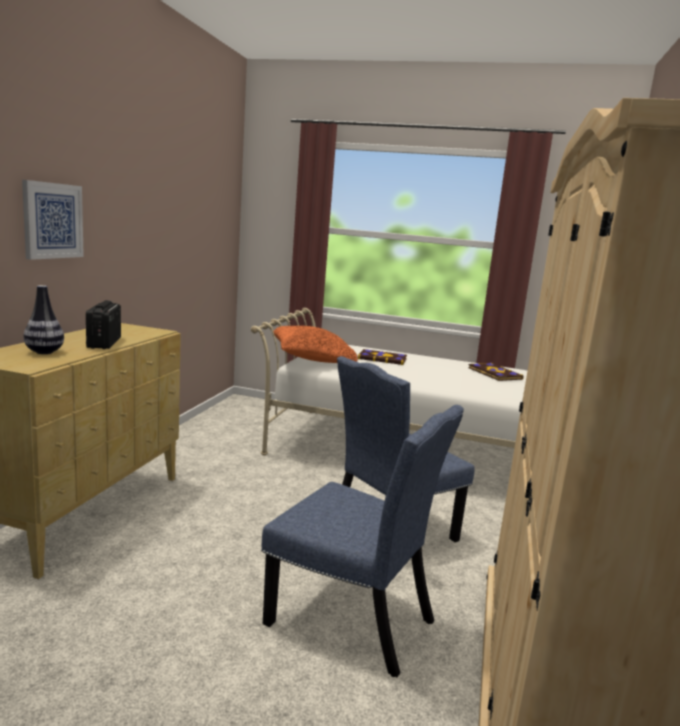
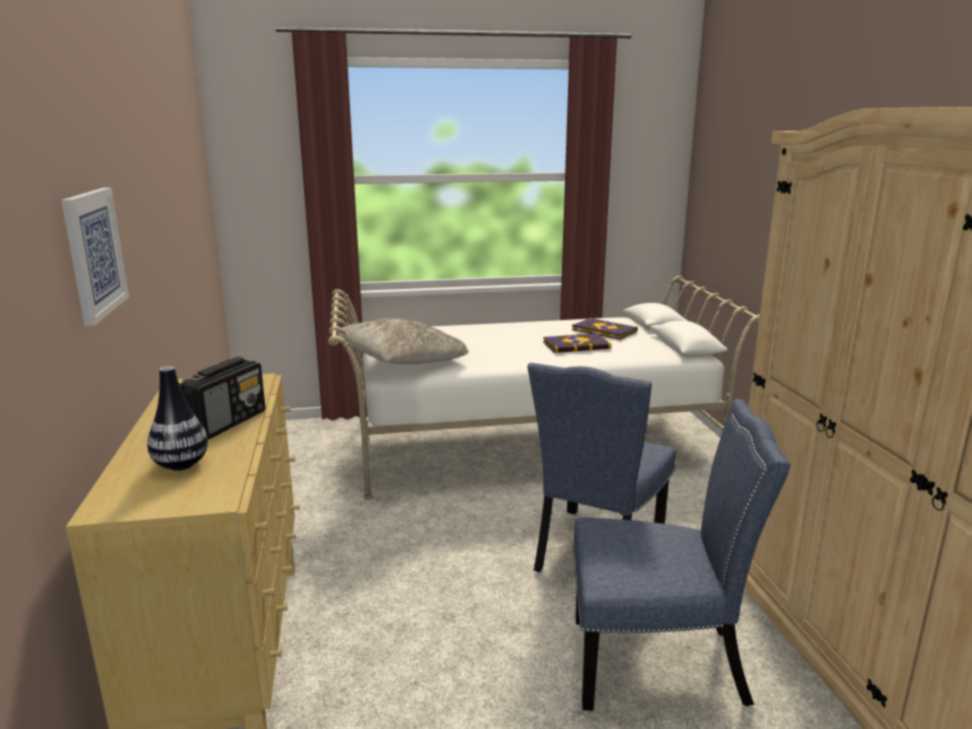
camera: 25 degrees left, 5 degrees up
radio [86,300,121,349] -> radio turned 120 degrees counterclockwise [179,357,265,440]
orange pillow [273,326,358,363] -> beige pillow [336,318,469,364]
book [358,349,407,365] -> book moved to [543,333,611,353]

